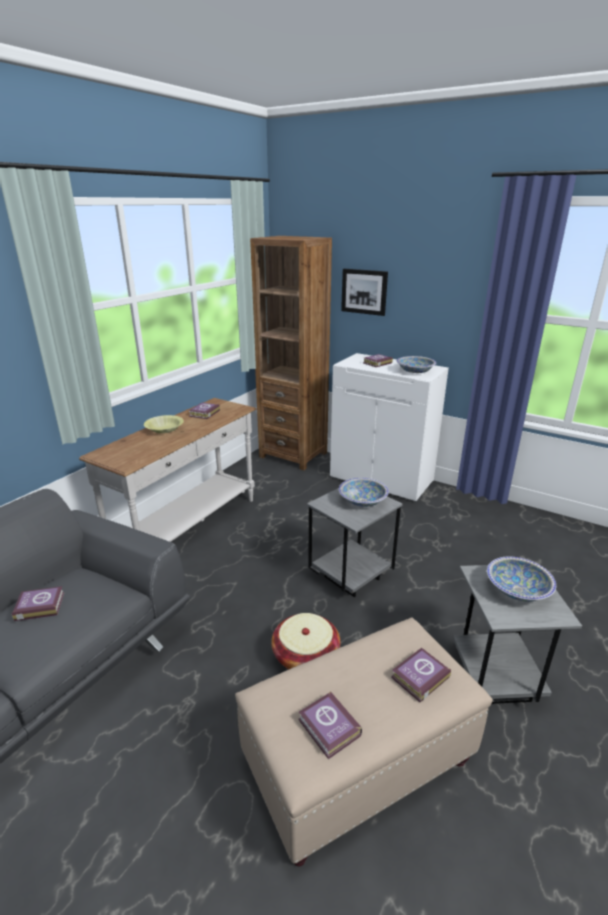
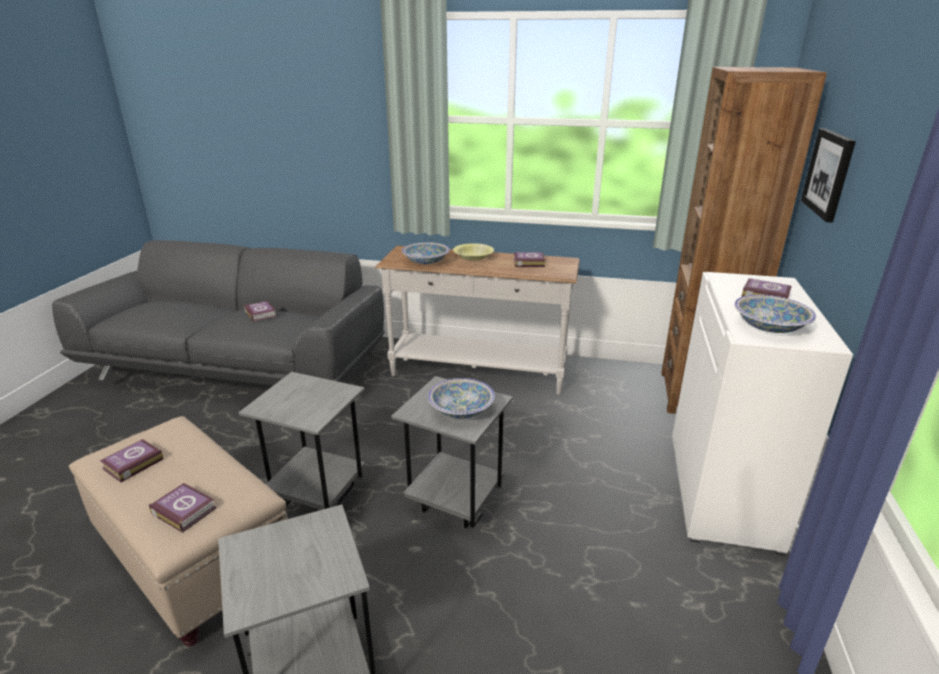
camera: 70 degrees right, 0 degrees up
basket [271,613,340,670] -> grey side table [239,372,365,510]
bowl [487,557,556,601] -> bowl moved to [402,242,449,264]

